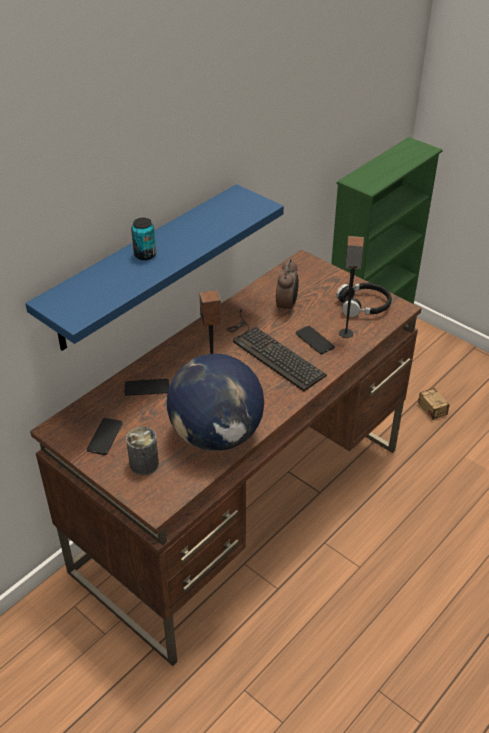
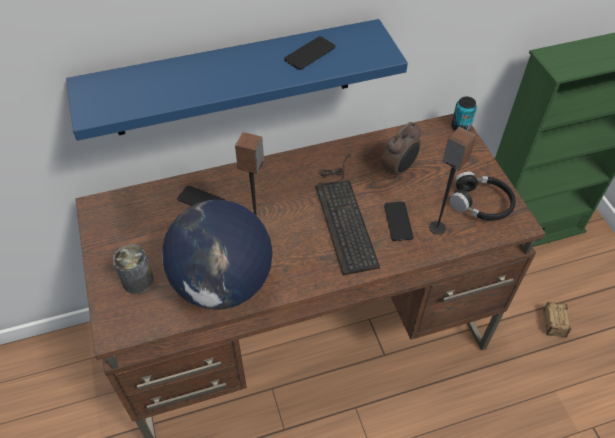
camera: 30 degrees right, 10 degrees up
phone [87,418,123,455] -> phone moved to [284,36,335,70]
can [131,218,156,260] -> can moved to [451,96,477,131]

